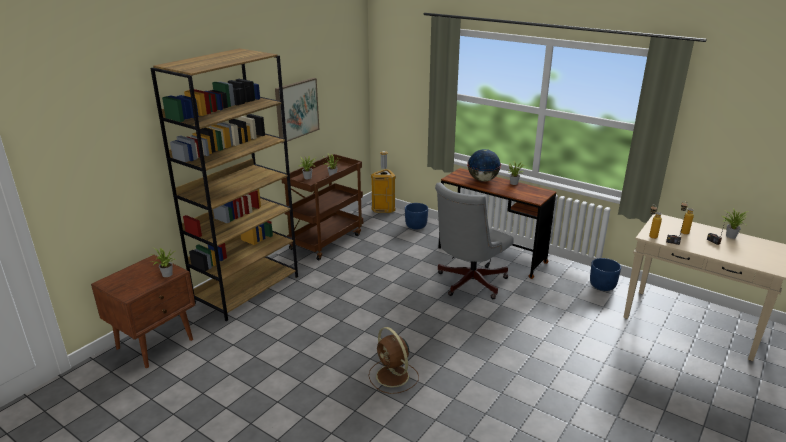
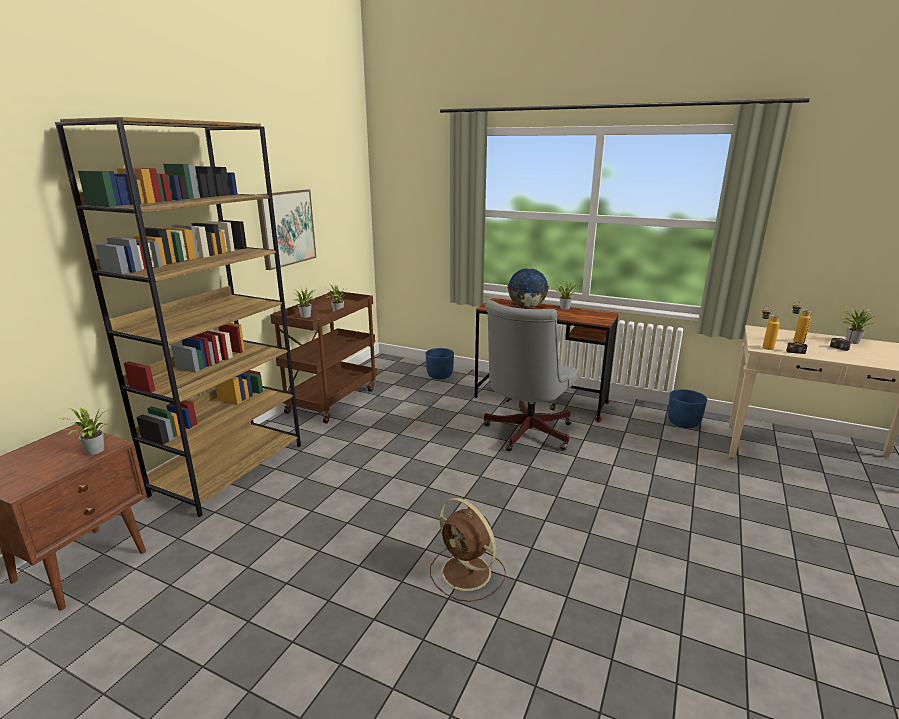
camera: 10 degrees left, 5 degrees down
trash can [371,151,396,213] -> none

